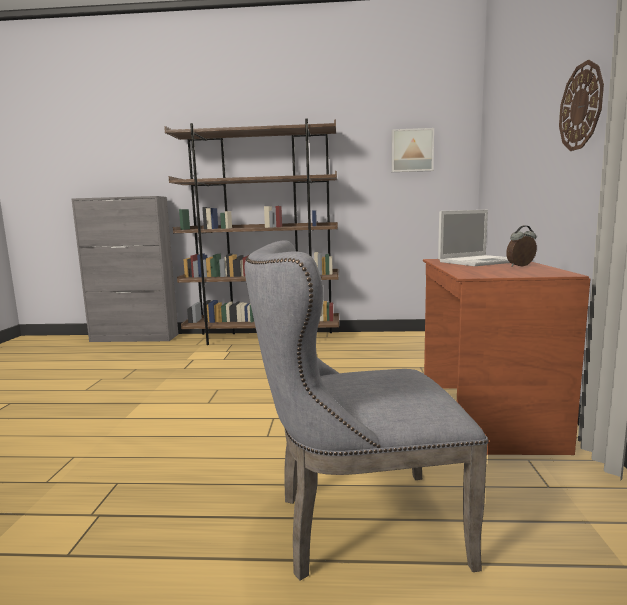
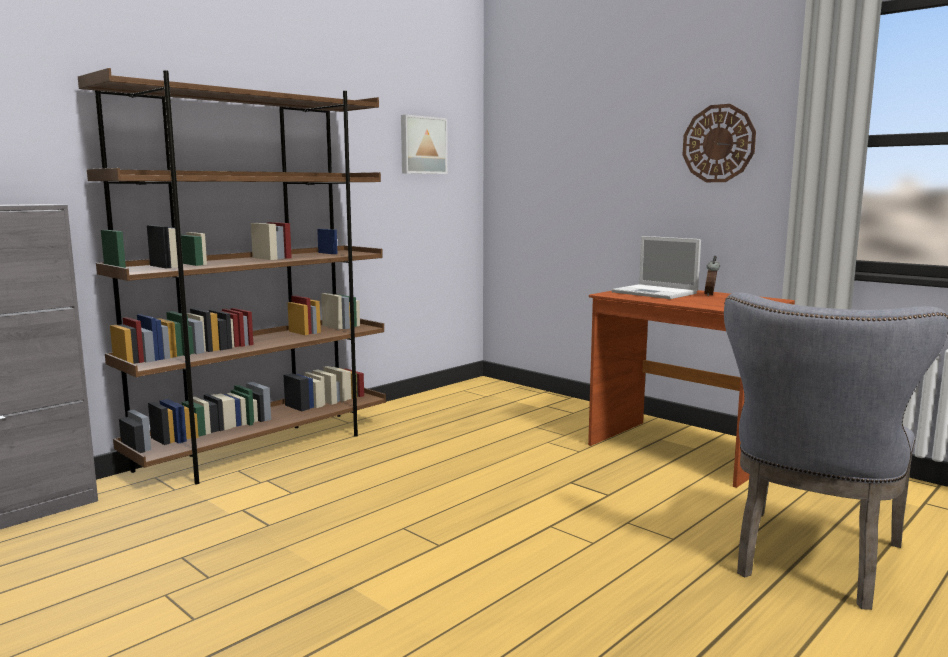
camera: 50 degrees left, 0 degrees up
laptop [438,210,510,266] -> laptop turned 120 degrees clockwise [611,236,701,299]

